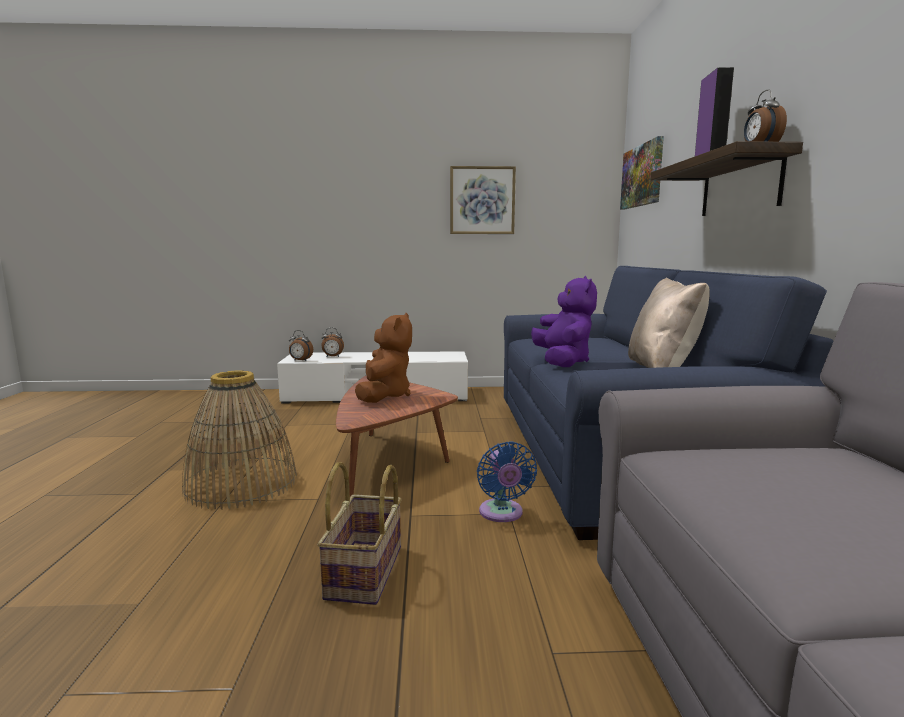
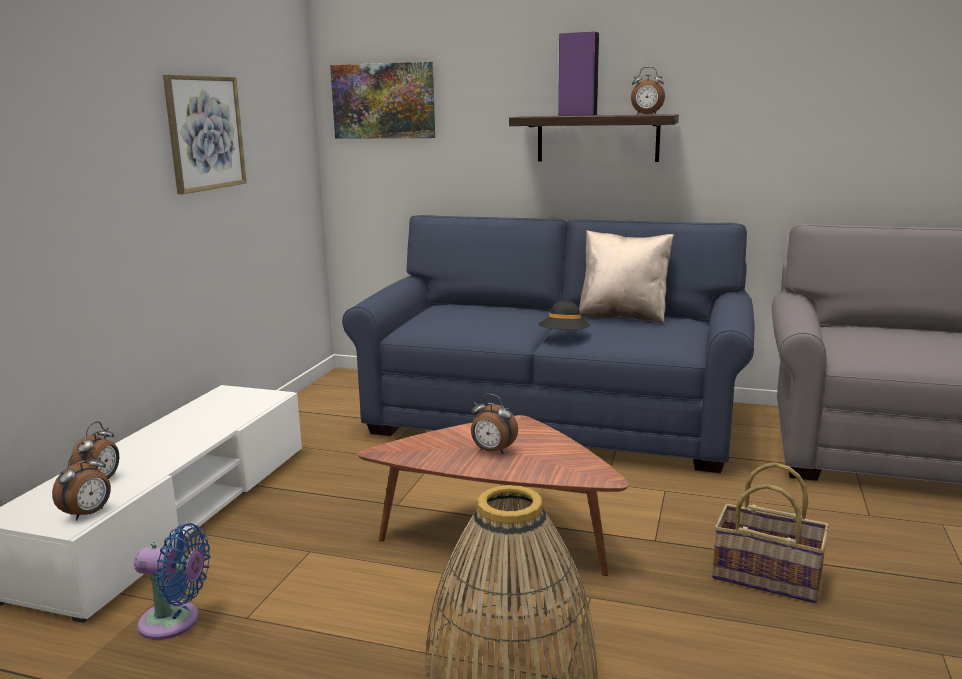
camera: 70 degrees left, 5 degrees up
brown plush toy [355,313,412,403] -> alarm clock [471,394,518,454]
blue fan [477,441,537,522] -> blue fan moved to [134,523,210,640]
purple plush toy [531,276,597,367] -> black hat [539,301,590,330]

